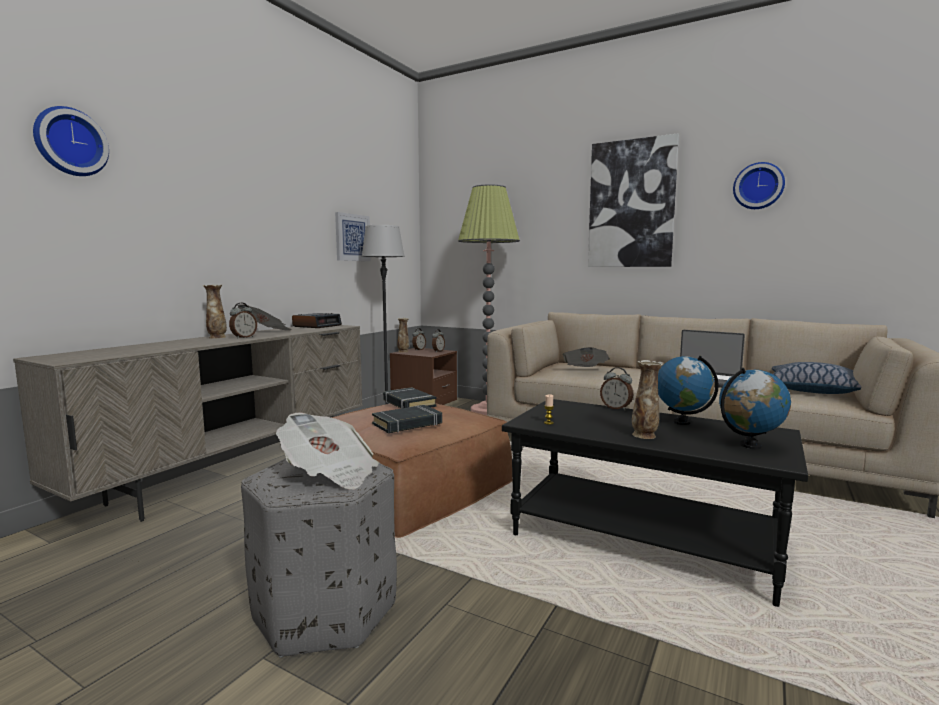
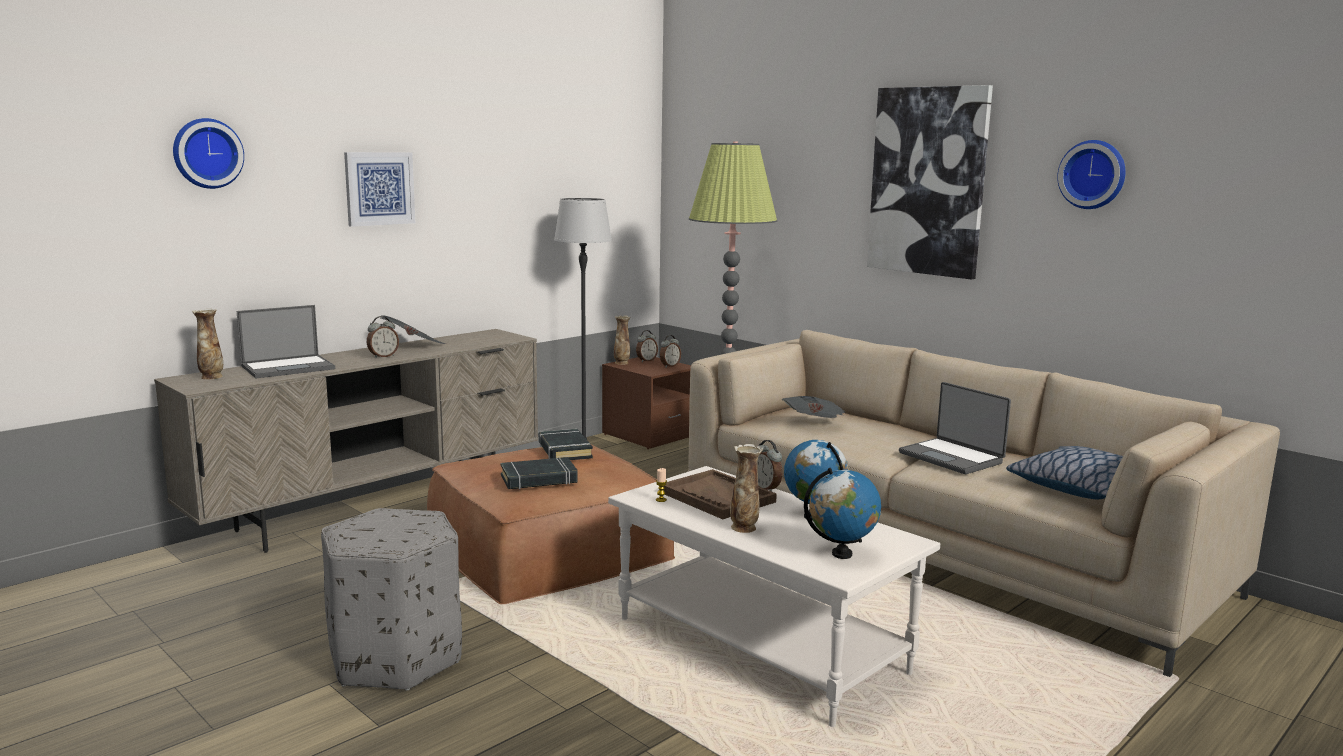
camera: 15 degrees right, 5 degrees up
vase [203,285,227,338] -> vase moved to [192,309,223,380]
newspaper [276,413,379,489] -> none
alarm clock [292,313,342,328] -> none
picture [335,212,371,261] -> picture moved to [344,152,415,227]
black coffee table [502,399,808,607] -> white coffee table [608,466,940,727]
none -> laptop [237,305,335,378]
none -> brown tray [664,469,777,519]

